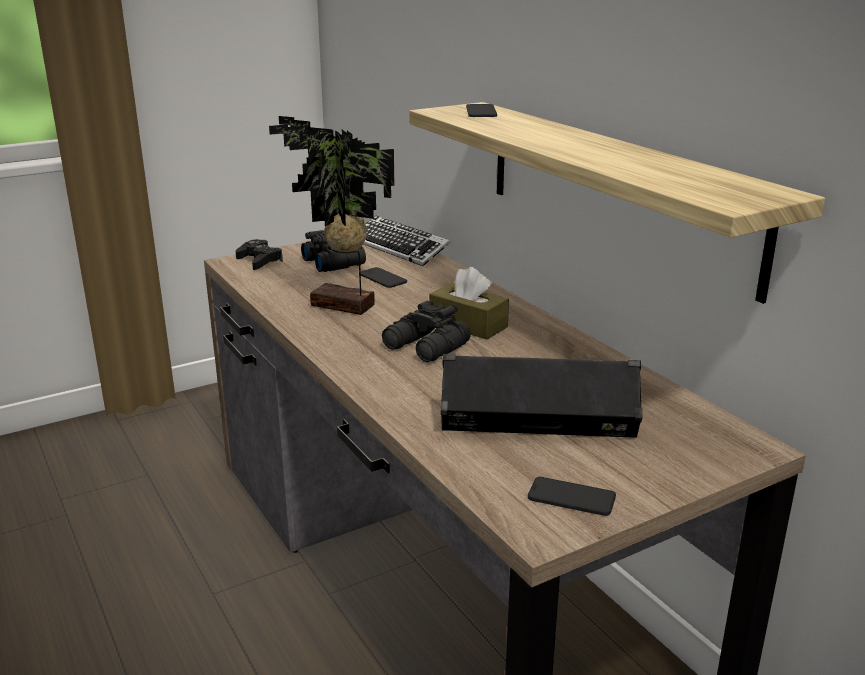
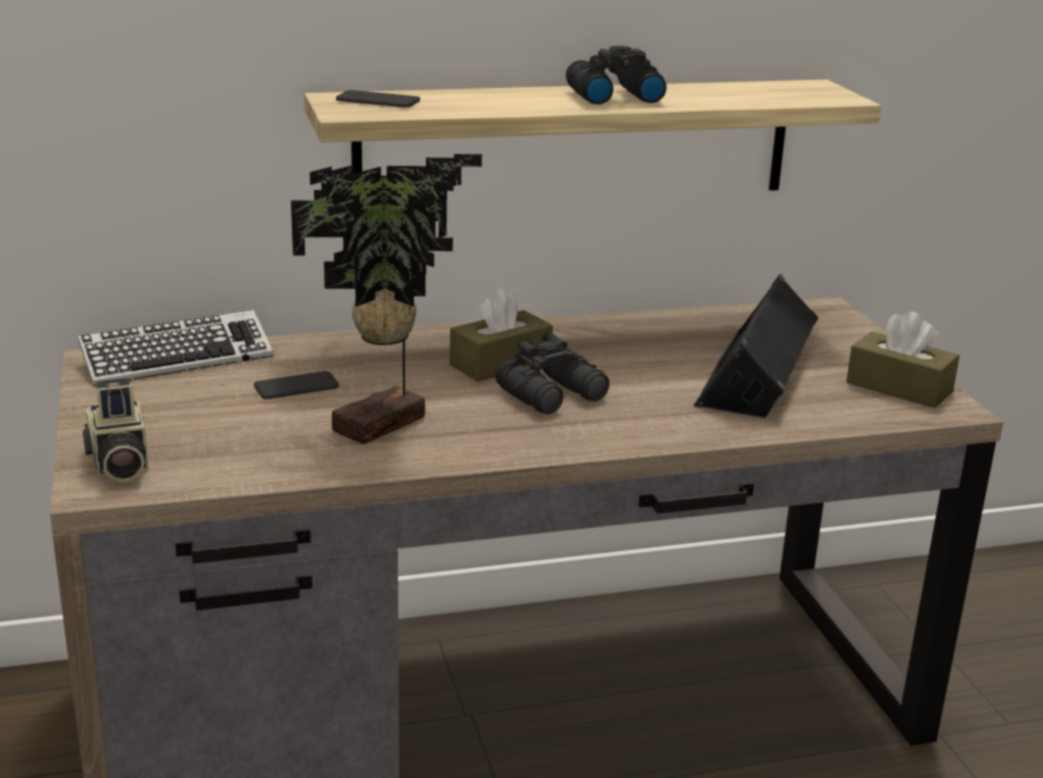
camera: 75 degrees left, 0 degrees up
black game controller [236,239,283,270] -> camera [83,378,148,482]
black binoculars [301,230,366,272] -> black binoculars moved to [566,46,667,104]
phone [528,477,616,516] -> brown tissue box [846,312,960,408]

